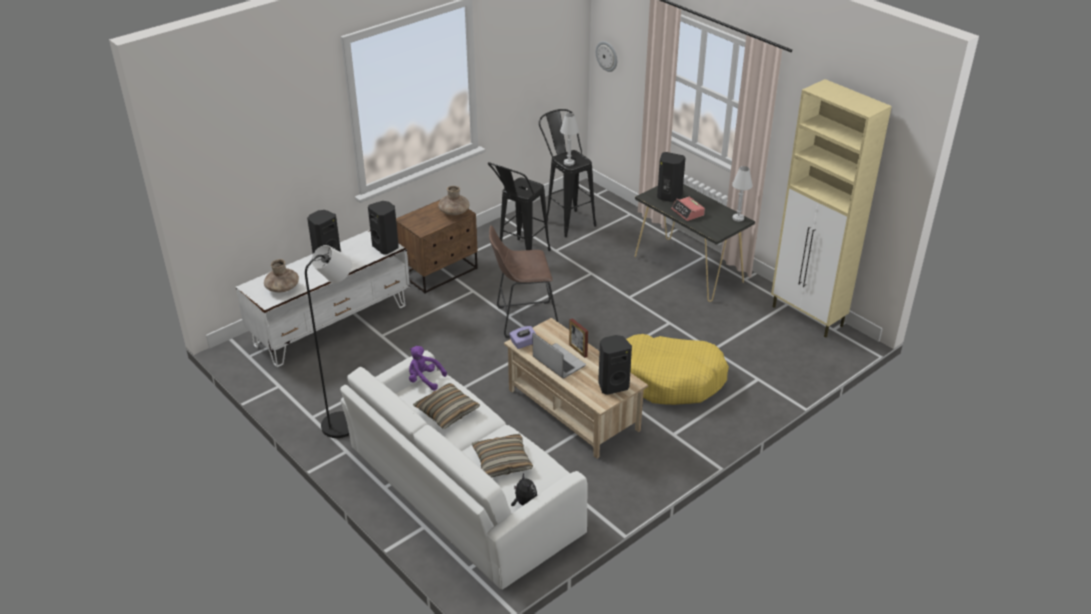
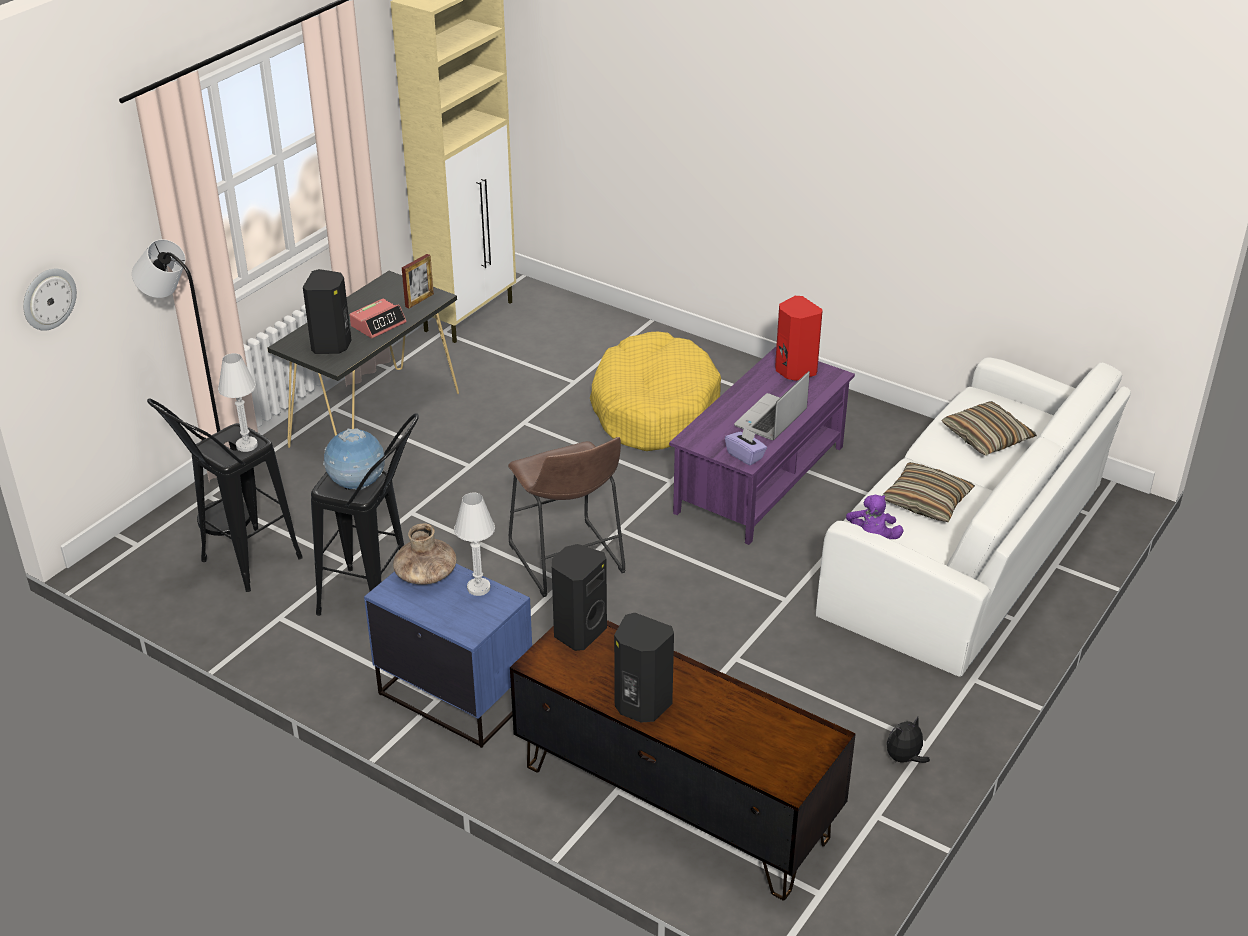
camera: 105 degrees left, 0 degrees up
white tv stand [236,230,410,367] -> brown tv stand [510,620,856,900]
brown vase [264,259,299,292] -> none
black floor lamp [305,245,352,438] -> black floor lamp moved to [132,239,251,536]
brown nightstand [396,199,478,294] -> blue nightstand [364,564,532,748]
beige coffee table [504,318,648,459] -> purple coffee table [669,347,855,545]
plush toy [511,473,537,506] -> plush toy moved to [887,717,930,763]
picture frame [569,318,588,358] -> picture frame moved to [402,254,434,309]
black speaker [598,335,632,395] -> red speaker [775,296,823,381]
white table lamp [732,166,753,222] -> white table lamp moved to [454,493,495,596]
none -> globe [323,428,385,490]

